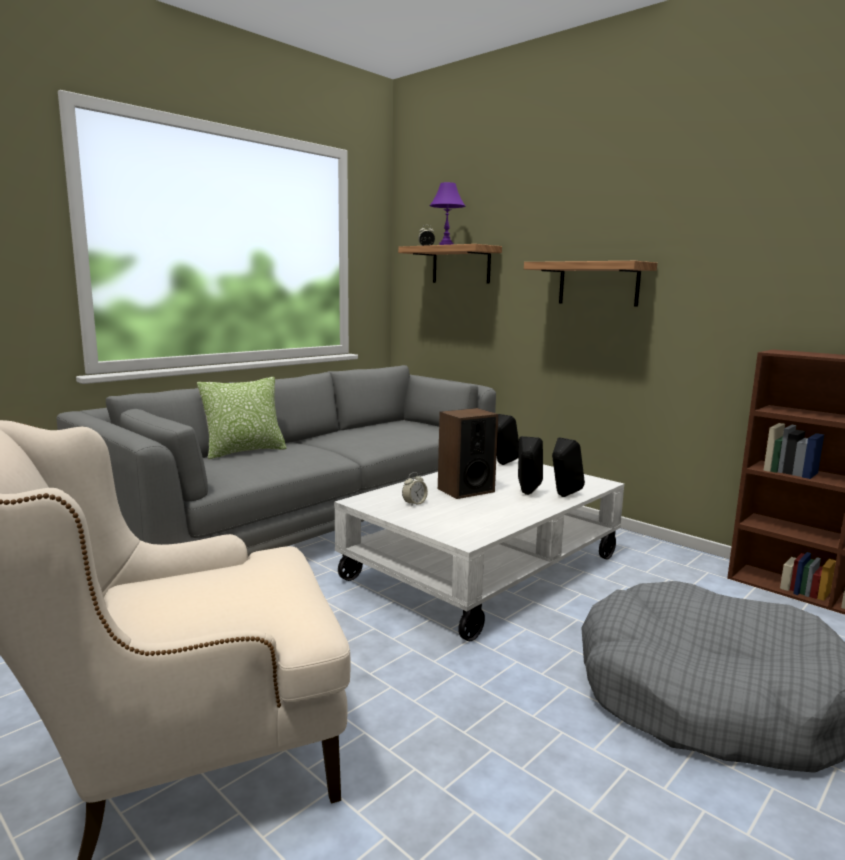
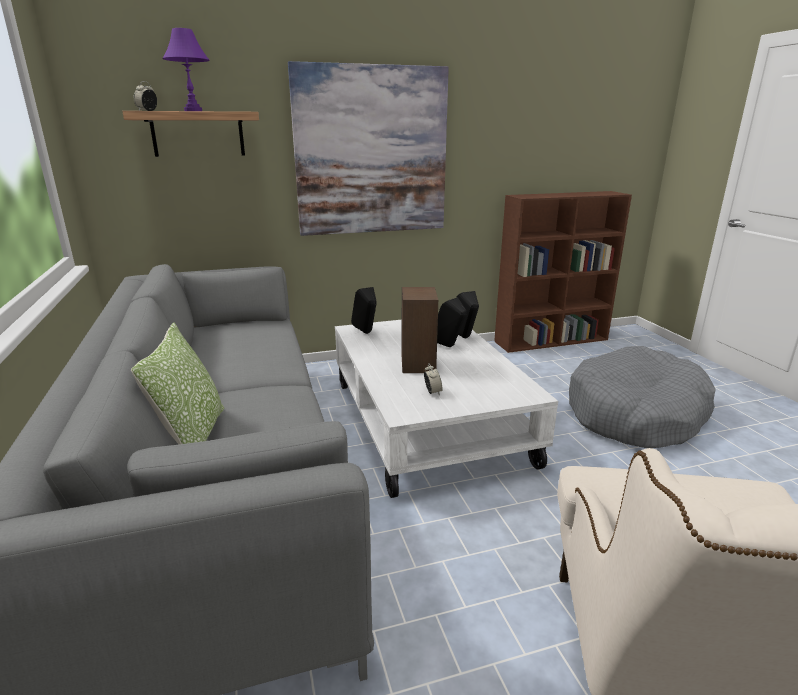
camera: 60 degrees left, 10 degrees up
shelf [524,261,657,307] -> picture [288,61,449,236]

